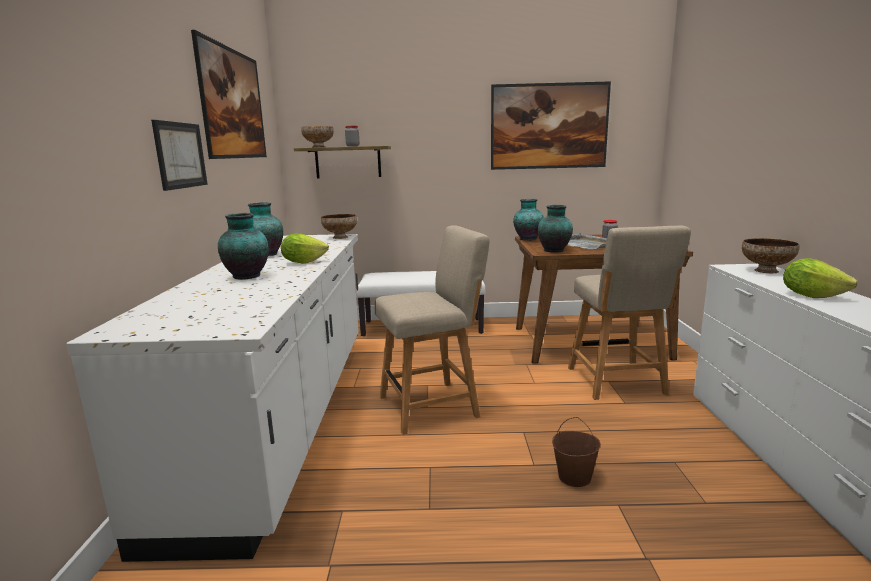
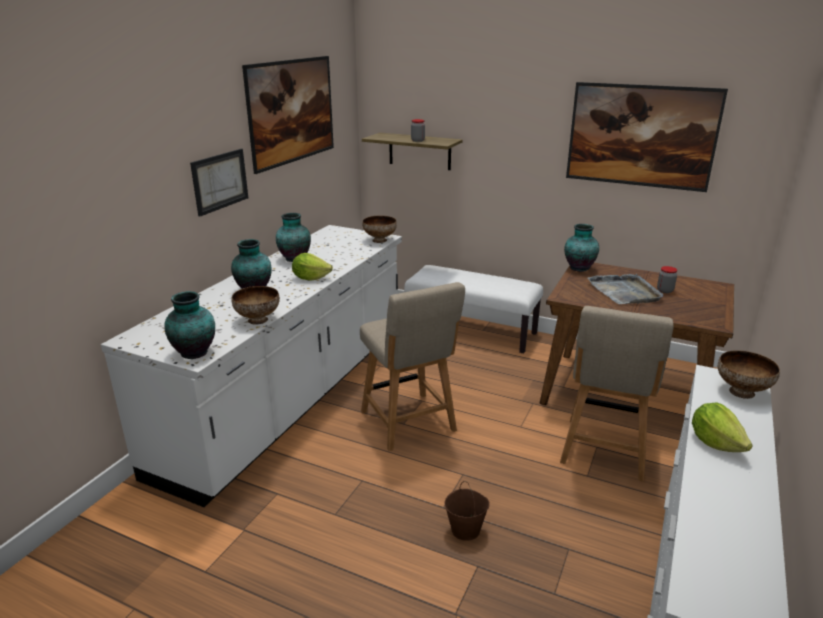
camera: 25 degrees right, 10 degrees up
bowl [301,126,334,147] -> bowl moved to [231,286,280,325]
beige chair [375,225,490,435] -> beige chair turned 60 degrees clockwise [360,282,465,451]
vase [538,205,573,252] -> vase moved to [164,291,215,359]

